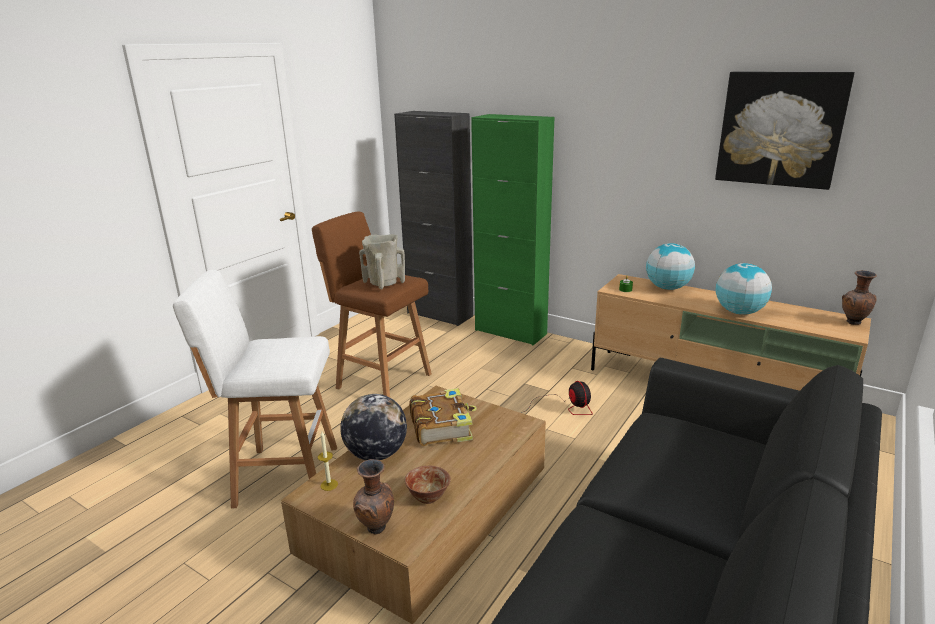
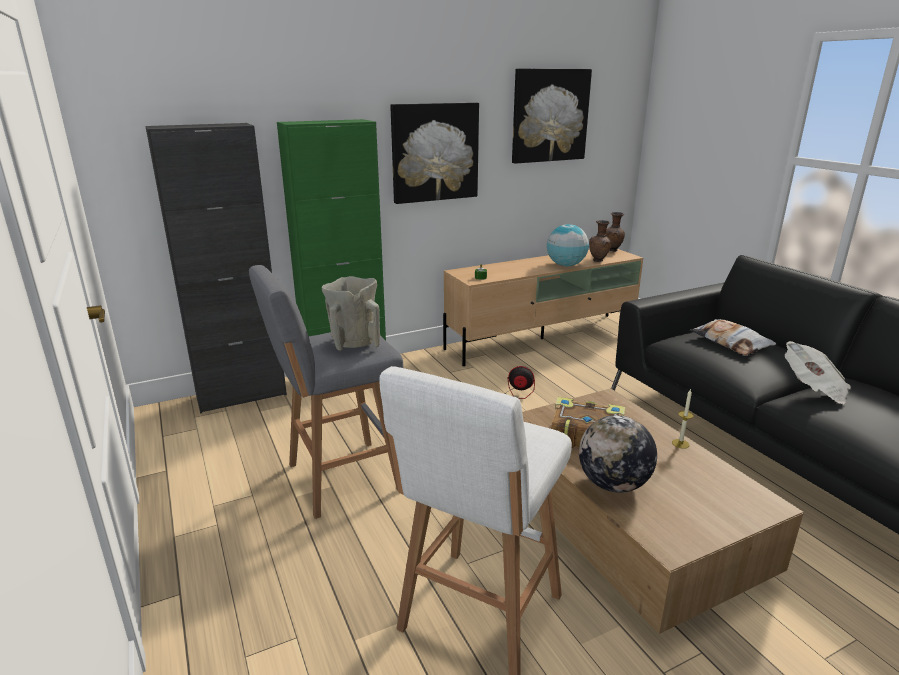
camera: 60 degrees left, 0 degrees up
brown stool [312,212,432,397] -> grey stool [249,265,404,519]
candle [318,432,338,491] -> candle moved to [672,389,693,449]
brown vase [353,459,394,535] -> brown vase moved to [589,220,612,262]
bowl [405,466,451,504] -> none
globe [646,243,695,290] -> none
none -> picture [390,102,479,204]
none -> pillow [690,319,777,356]
none -> newspaper [785,341,851,404]

